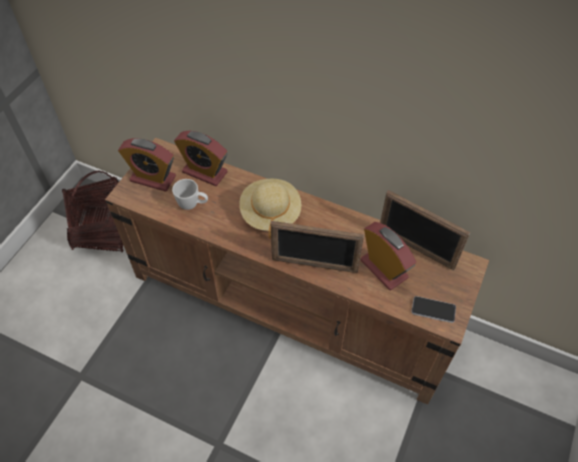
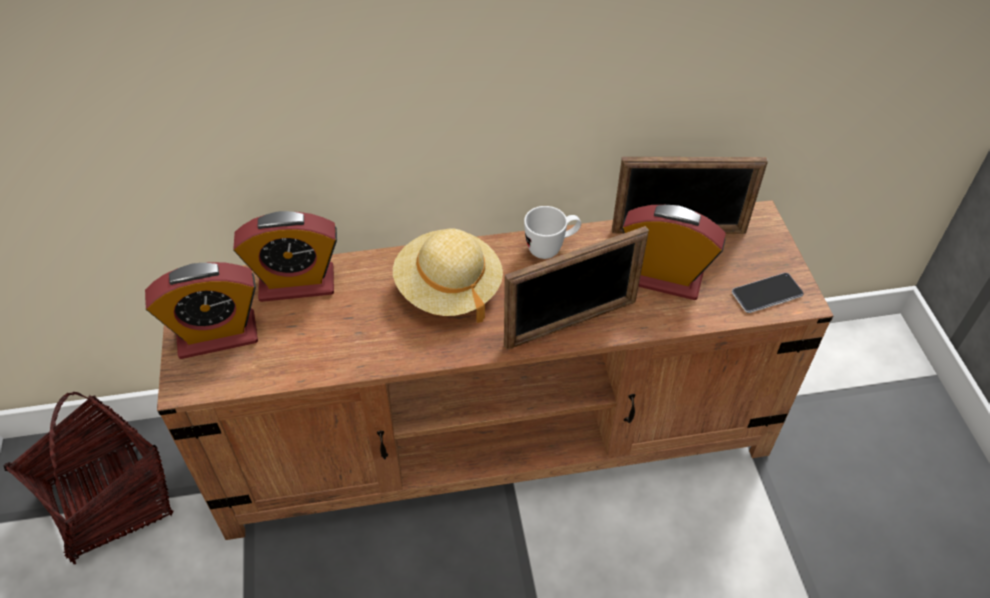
camera: 35 degrees left, 5 degrees down
white mug [172,179,208,210] -> white mug moved to [524,206,581,259]

